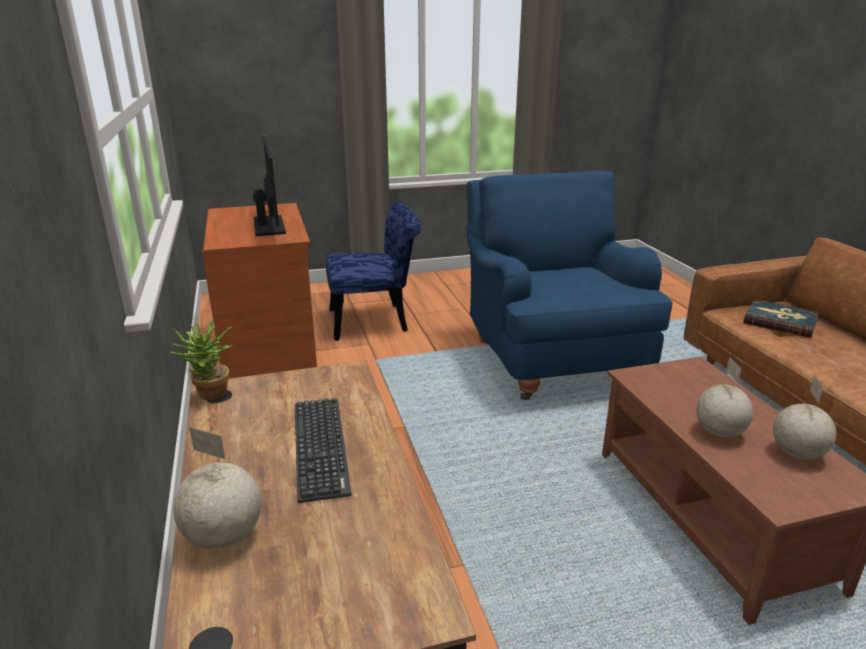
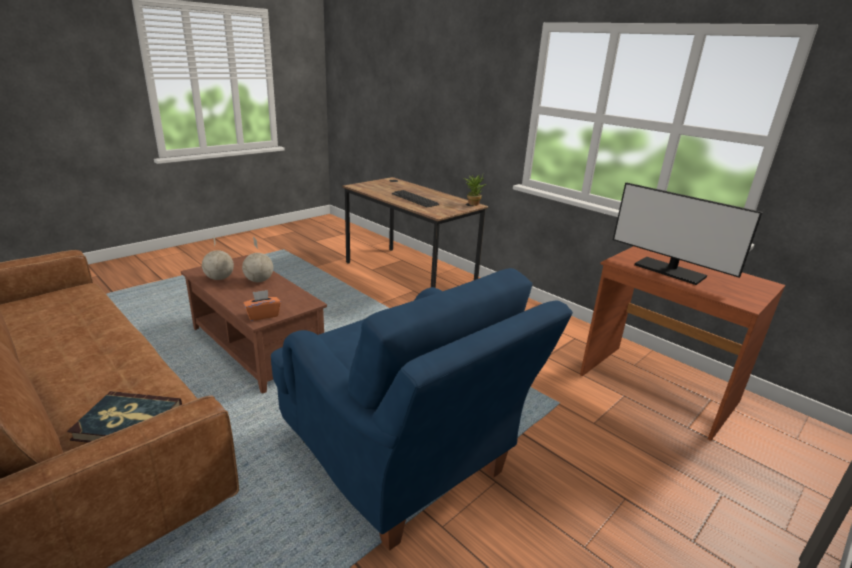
camera: 150 degrees right, 0 degrees up
globe [173,427,262,549] -> none
blue chair [326,202,421,341] -> none
none -> orange tissue box [243,290,281,321]

